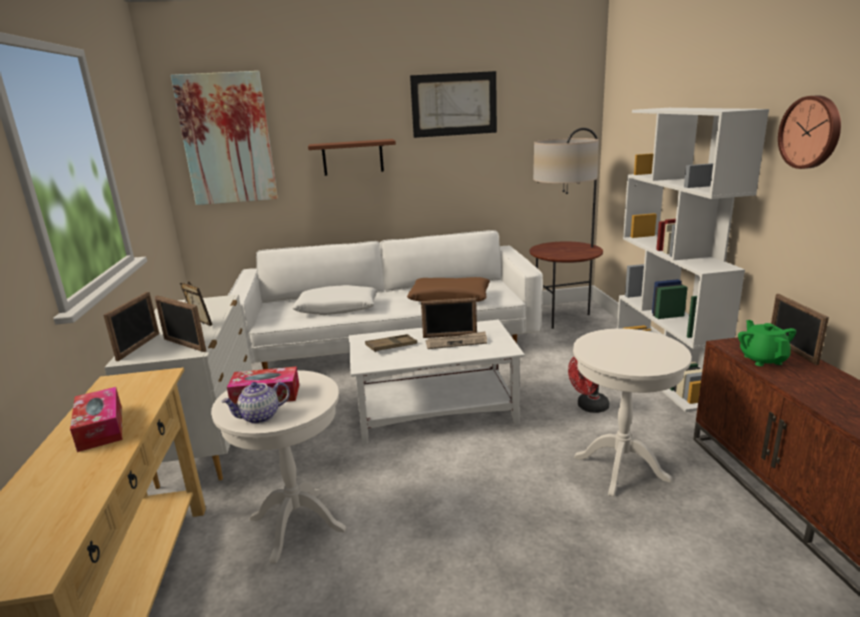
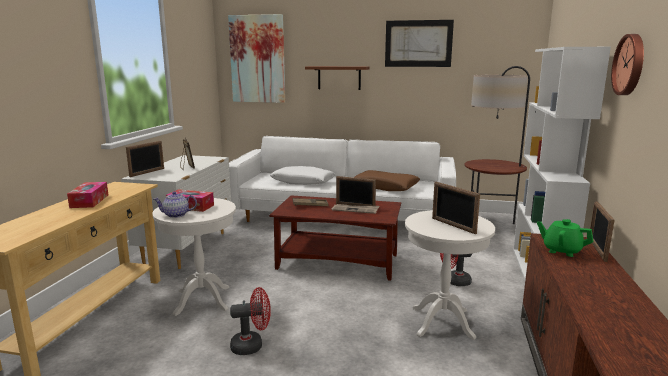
camera: 20 degrees right, 5 degrees down
picture frame [155,296,206,352] -> picture frame moved to [432,182,480,234]
white coffee table [349,319,525,445] -> brown coffee table [269,195,401,281]
green teapot [738,320,796,366] -> green teapot turned 75 degrees counterclockwise [537,219,593,257]
none -> red fan [230,287,271,355]

